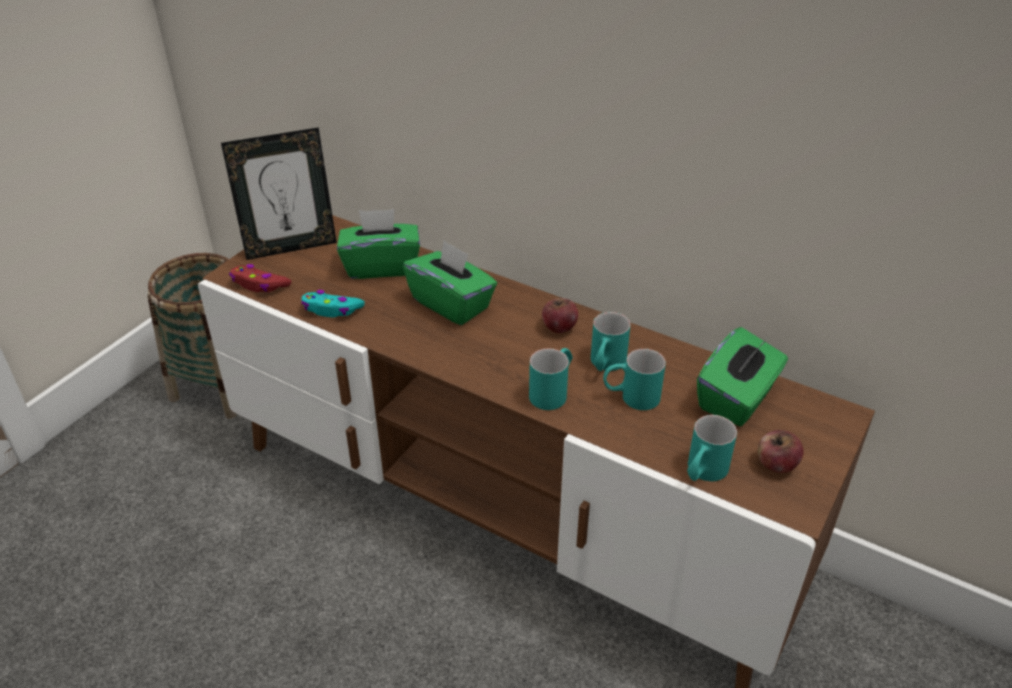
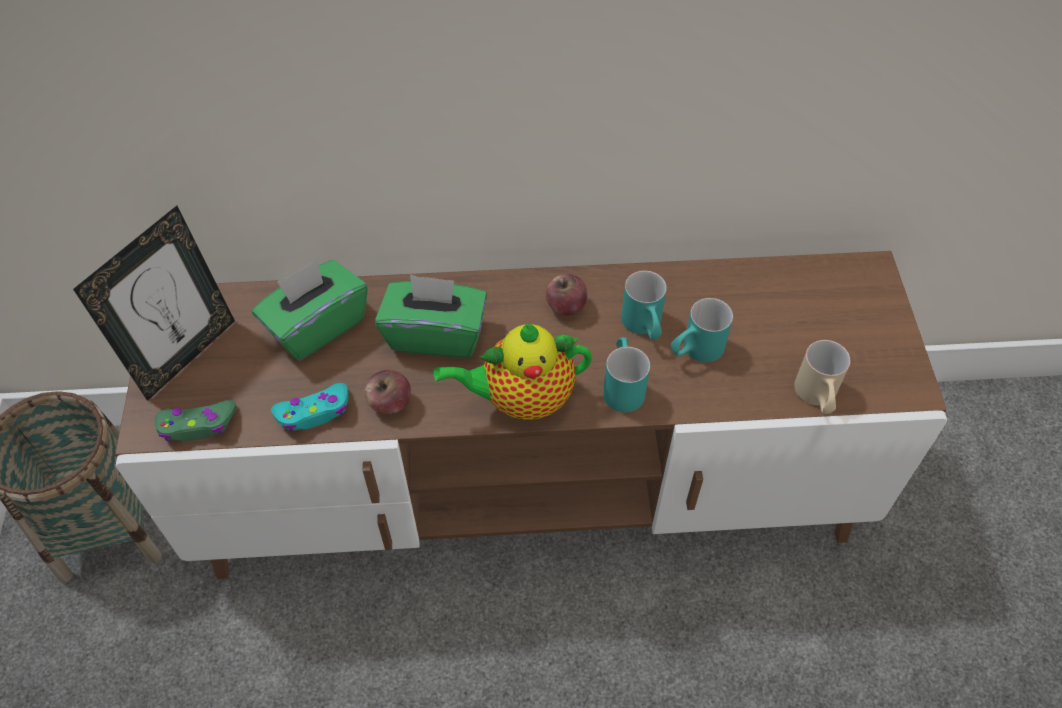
camera: 35 degrees left, 15 degrees up
red game controller [229,264,291,292] -> green game controller [154,400,236,441]
turquoise mug [687,415,737,481] -> beige mug [794,340,850,414]
green tissue box [697,327,788,426] -> none
apple [758,430,803,473] -> apple moved to [364,370,411,414]
none -> teapot [434,324,592,420]

